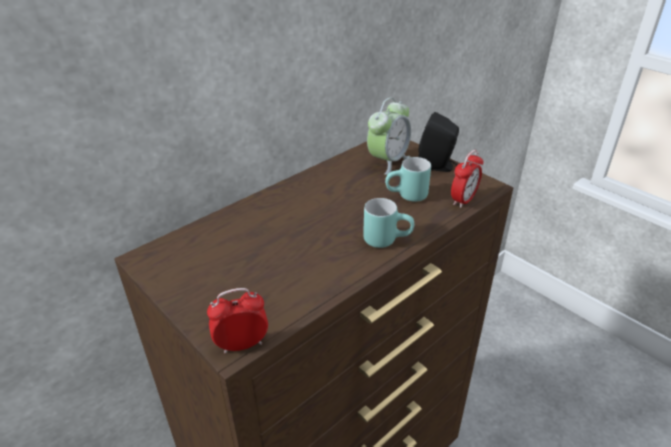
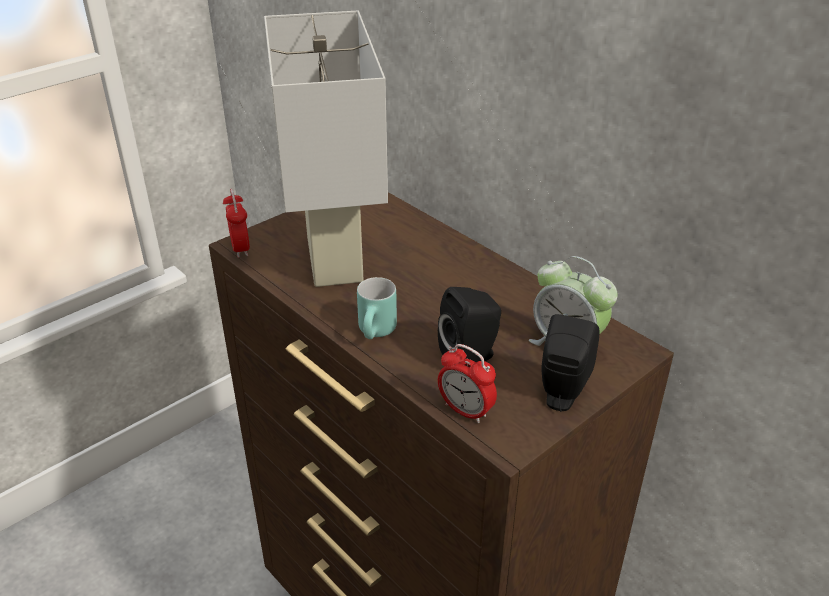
camera: 90 degrees right, 0 degrees up
turquoise mug [385,157,431,202] -> black speaker [438,287,501,362]
none -> white table lamp [264,11,388,287]

